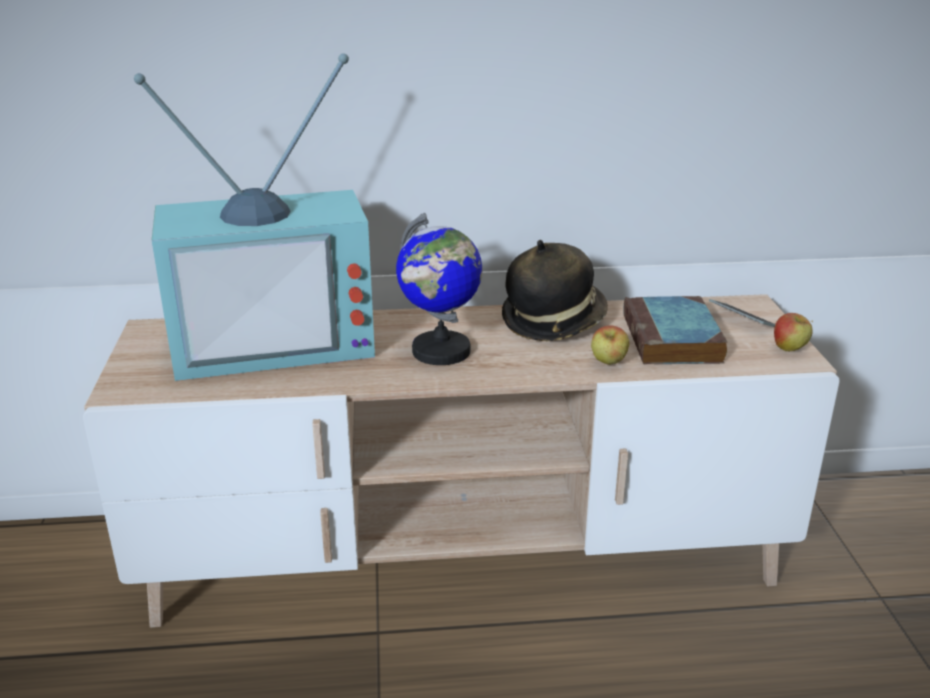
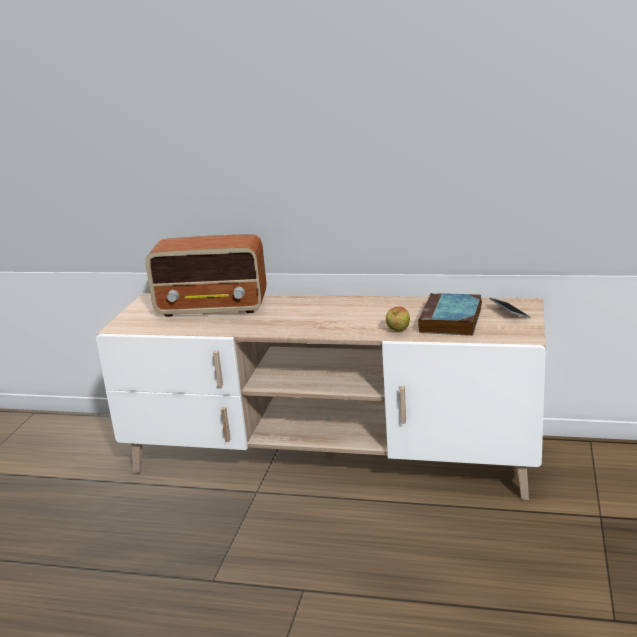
camera: 20 degrees right, 5 degrees down
television [134,53,375,381] -> radio [146,234,267,317]
globe [396,213,482,365] -> none
hat [502,240,608,341] -> none
apple [774,313,813,351] -> none

